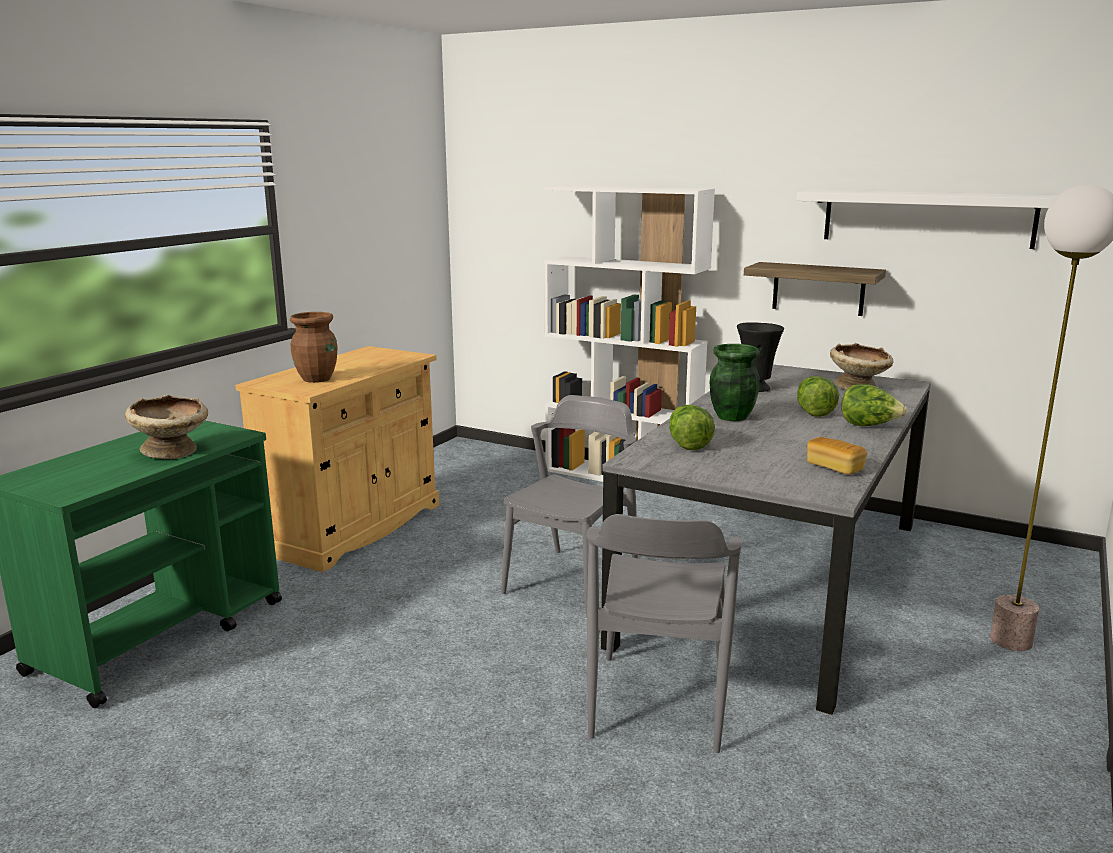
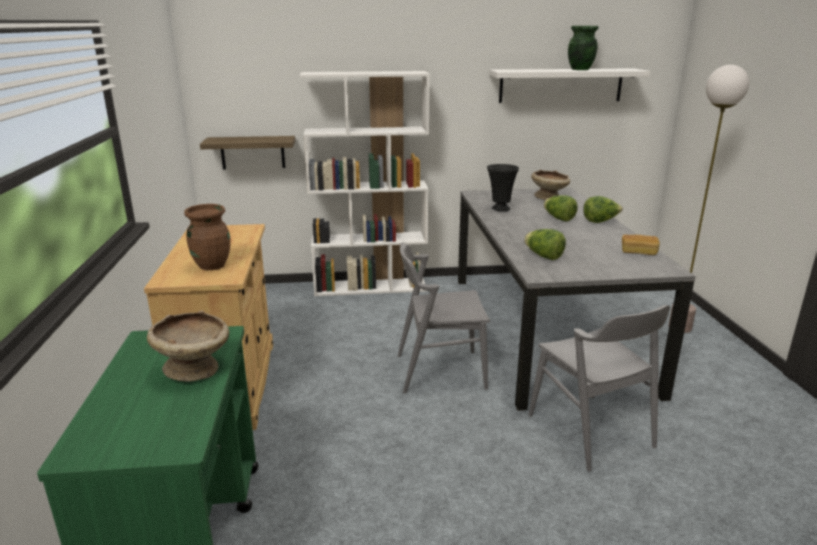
camera: 35 degrees left, 5 degrees up
grey chair [501,395,638,617] -> grey chair turned 90 degrees counterclockwise [398,242,490,393]
green vase [710,344,760,421] -> green vase moved to [568,26,599,70]
shelf [744,262,886,316] -> shelf moved to [200,136,295,169]

